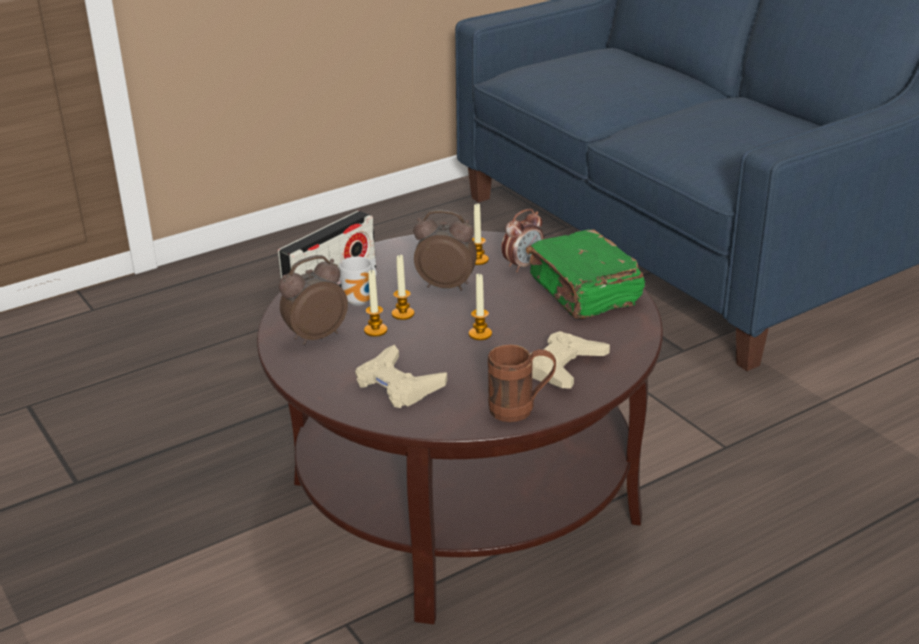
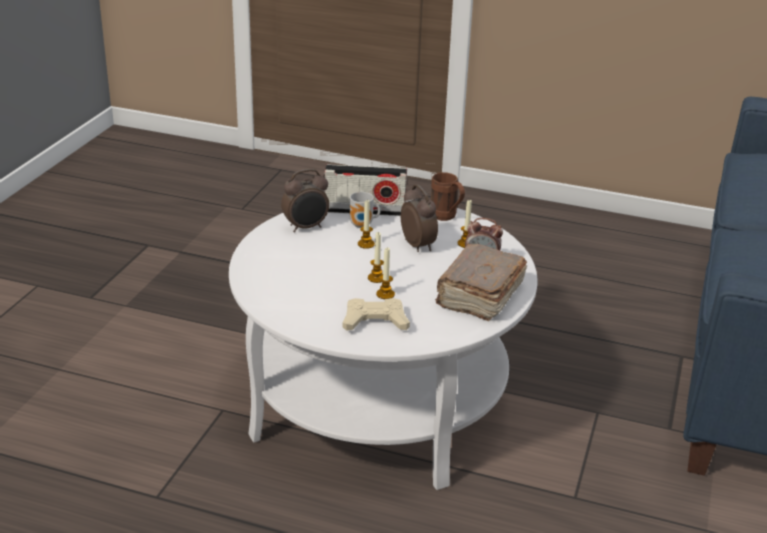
camera: 50 degrees right, 0 degrees up
brown coffee table [257,231,663,624] -> white coffee table [229,200,538,490]
alarm clock [279,255,348,345] -> alarm clock turned 135 degrees clockwise [281,169,329,232]
beige game controller [355,345,447,408] -> none
candle [364,270,387,337] -> candle moved to [376,248,395,299]
brown mug [488,344,556,422] -> brown mug moved to [431,172,465,221]
green book [526,229,645,319] -> brown book [435,244,527,321]

